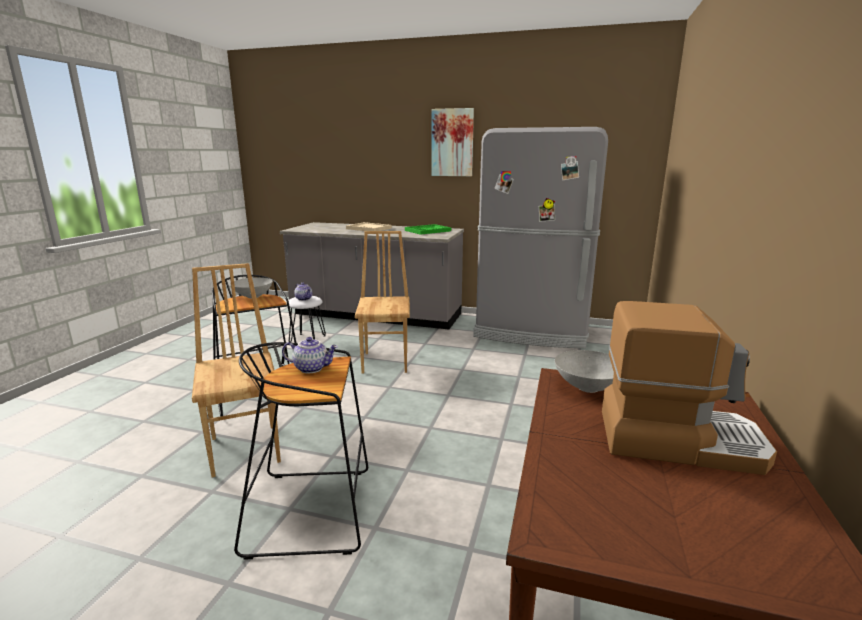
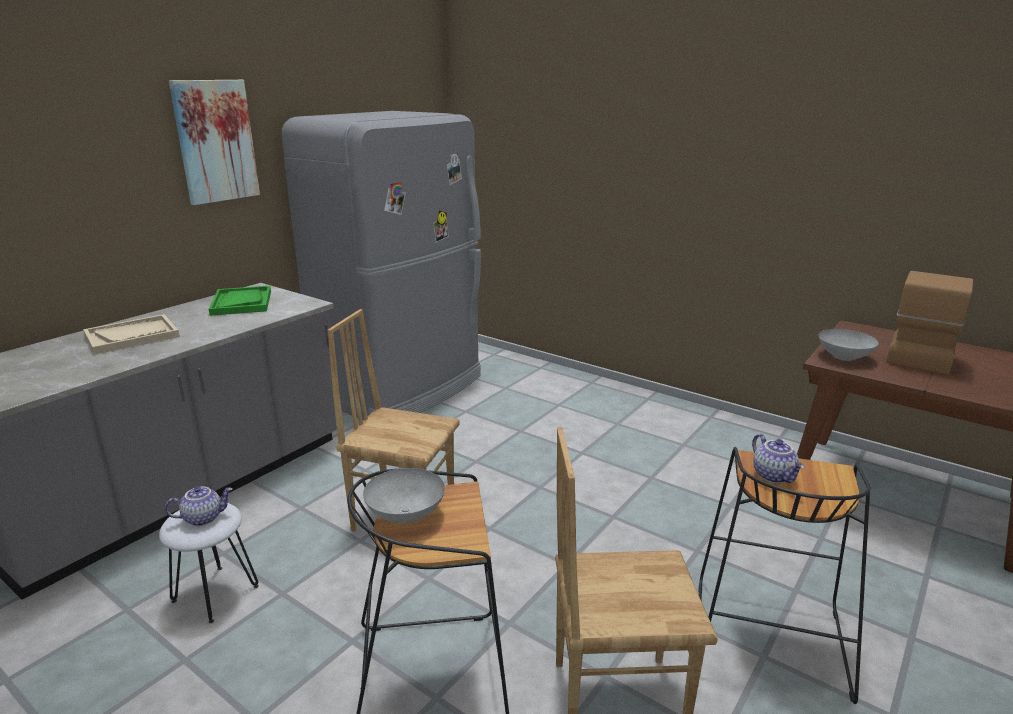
camera: 70 degrees left, 5 degrees up
teapot [282,337,338,373] -> teapot turned 135 degrees clockwise [752,434,804,483]

